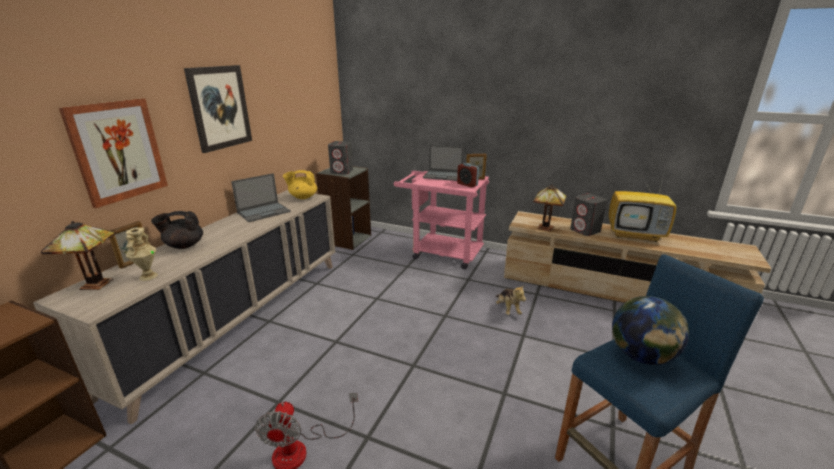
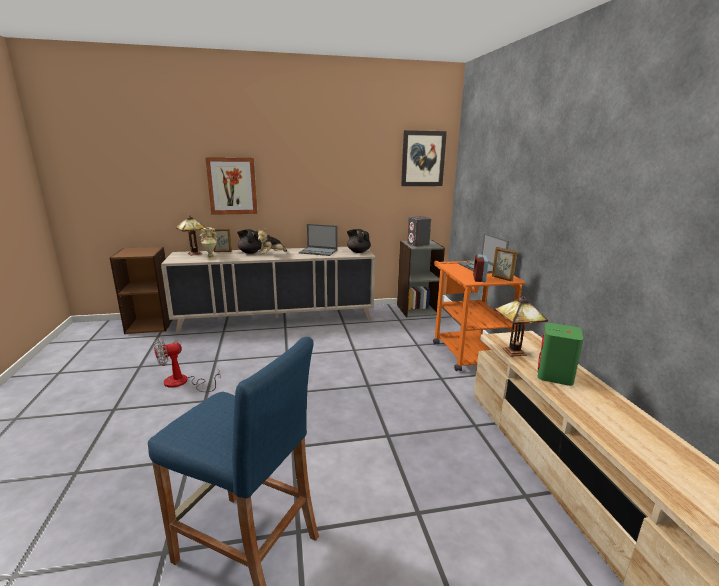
camera: 55 degrees right, 5 degrees down
picture [184,65,252,153] -> picture moved to [401,130,447,186]
yellow teapot [283,170,317,199] -> black teapot [347,229,371,253]
pink cart [394,171,489,269] -> orange cart [433,259,526,371]
plush toy [496,285,526,315] -> plush toy moved to [256,229,287,254]
grey speaker [570,194,607,236] -> green speaker [538,323,583,386]
television [609,171,676,242] -> none
globe [612,296,689,365] -> none

